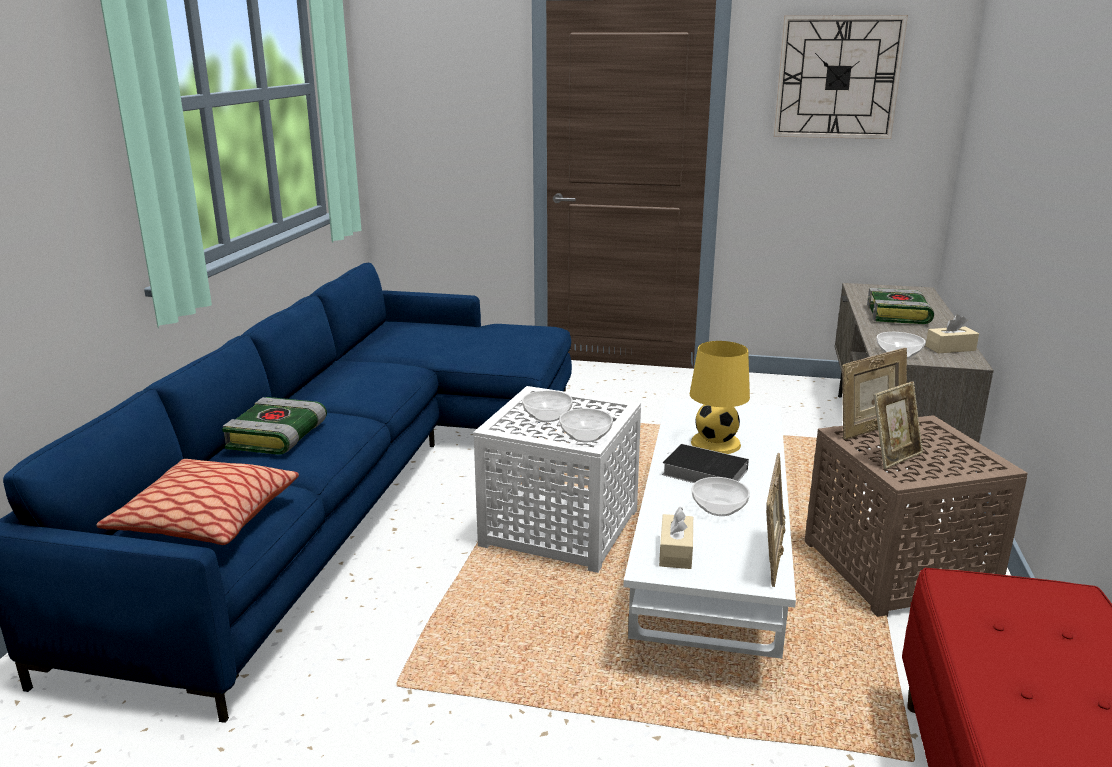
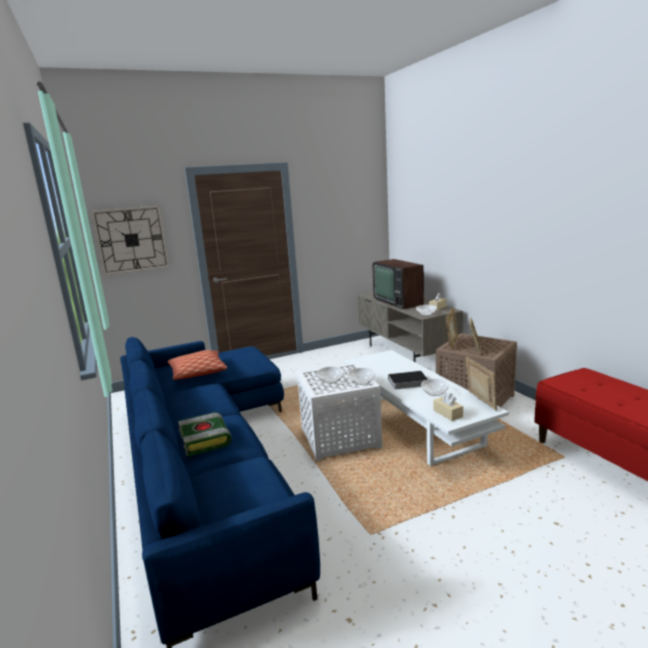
camera: 35 degrees left, 5 degrees down
pillow [96,459,299,545] -> pillow moved to [168,350,227,380]
yellow table lamp [690,341,750,454] -> none
wall clock [774,15,908,139] -> wall clock moved to [91,206,169,276]
book [867,288,934,324] -> television [372,259,424,310]

